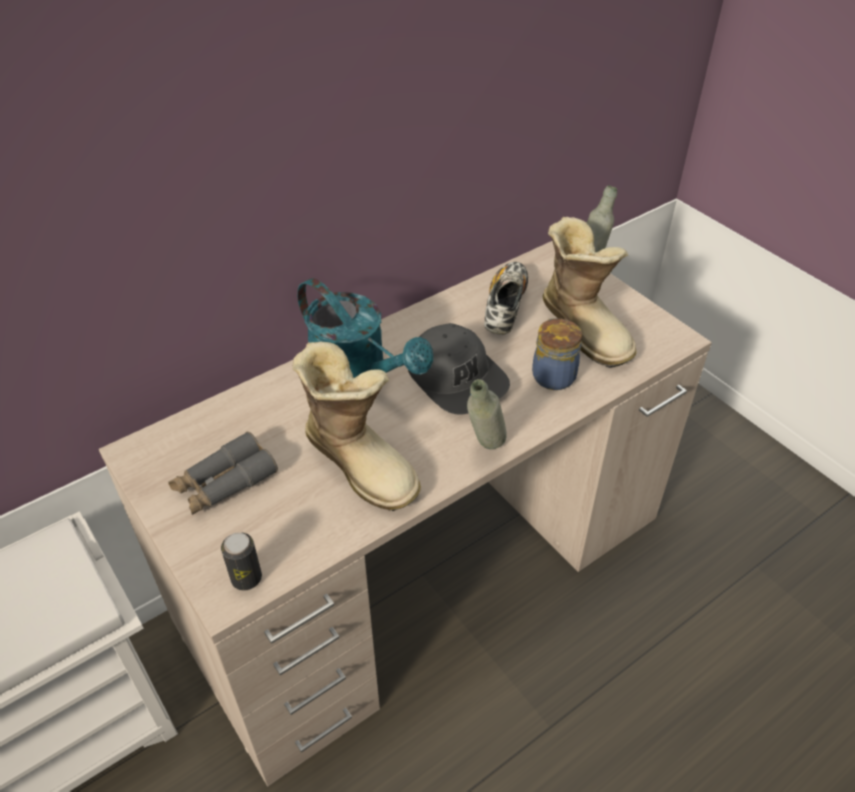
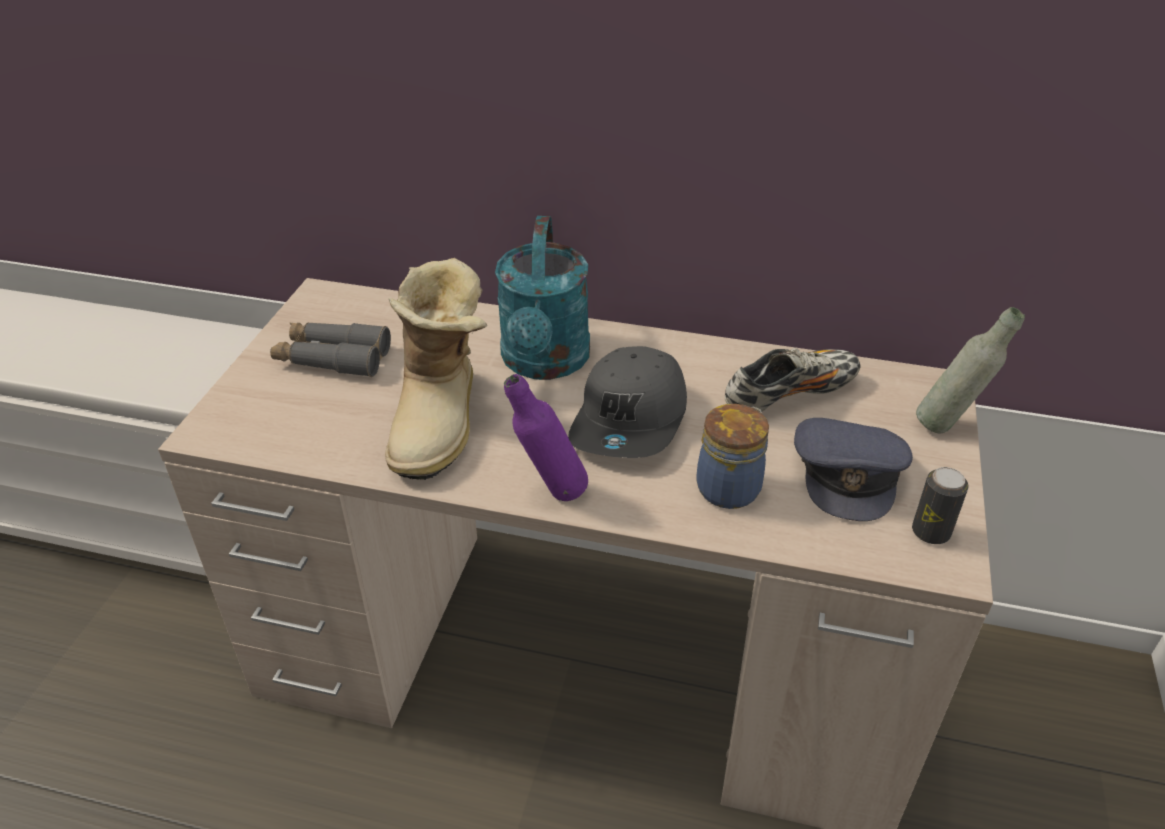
camera: 50 degrees right, 5 degrees down
can [221,532,262,590] -> can moved to [912,467,968,544]
grey bottle [467,379,507,449] -> purple bottle [504,374,588,501]
boot [543,217,637,368] -> grey cap [794,418,913,521]

